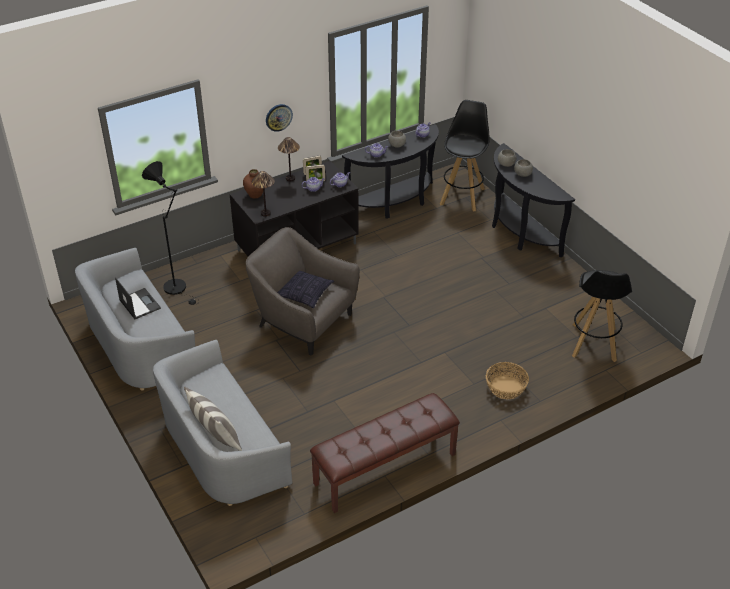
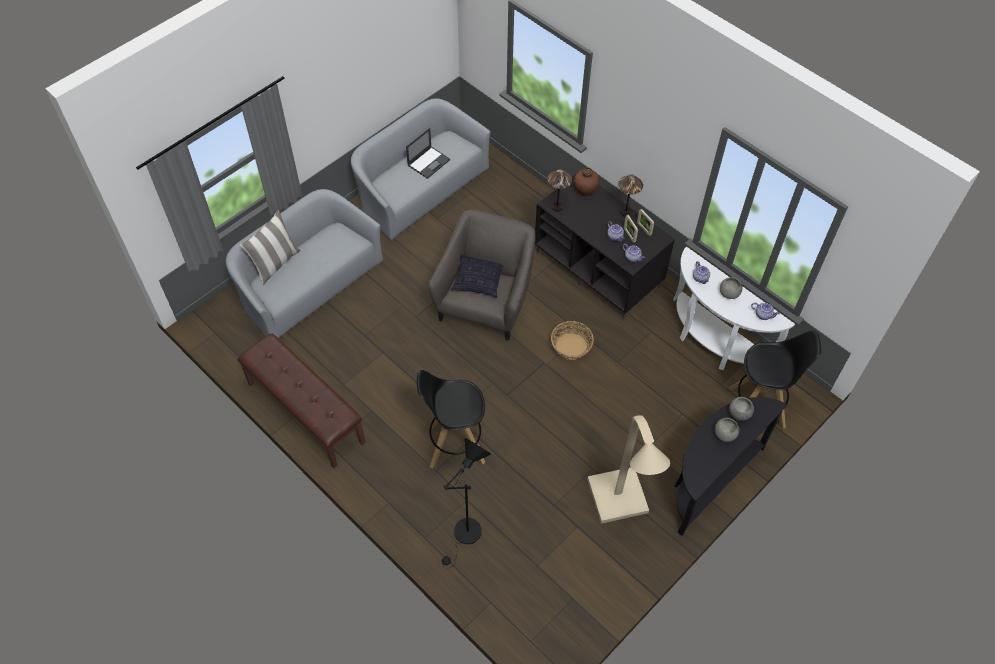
camera: 75 degrees right, 15 degrees up
black floor lamp [142,161,199,305] -> black floor lamp moved to [442,438,491,569]
wall clock [266,104,293,132] -> none
black console table [342,124,439,219] -> white console table [673,246,795,370]
basket [486,362,529,399] -> basket moved to [551,321,594,360]
black stool [572,270,632,362] -> black stool moved to [417,370,485,469]
none -> beige floor lamp [587,415,670,524]

